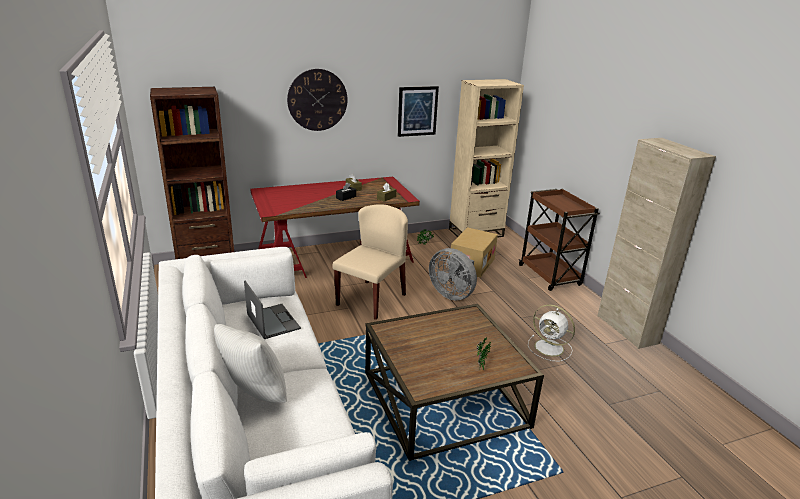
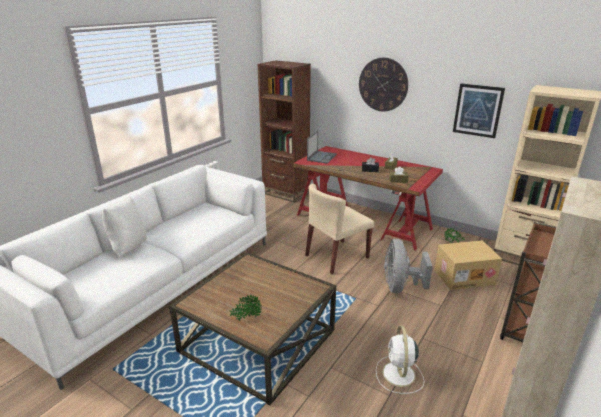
camera: 55 degrees right, 0 degrees up
laptop [244,281,301,339] -> laptop moved to [307,131,337,164]
beige chair [332,204,408,320] -> beige chair turned 150 degrees clockwise [305,184,374,274]

